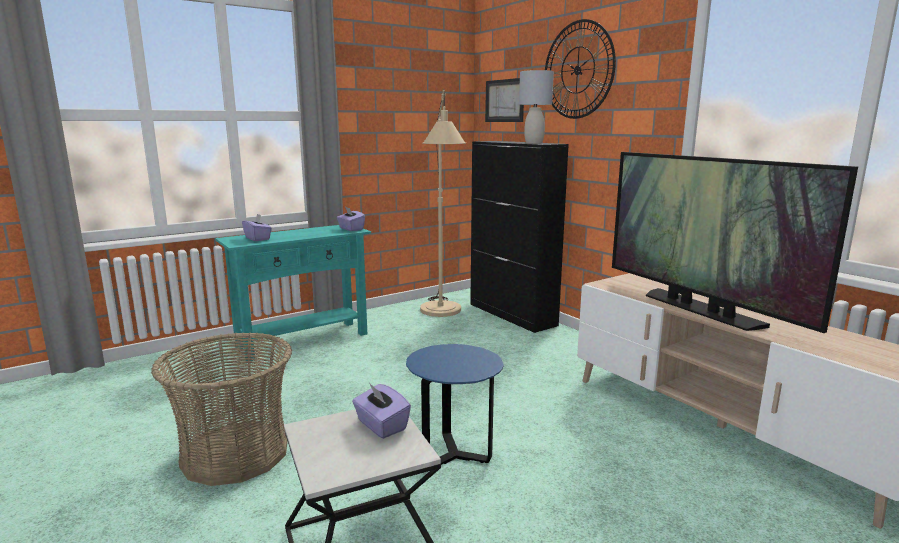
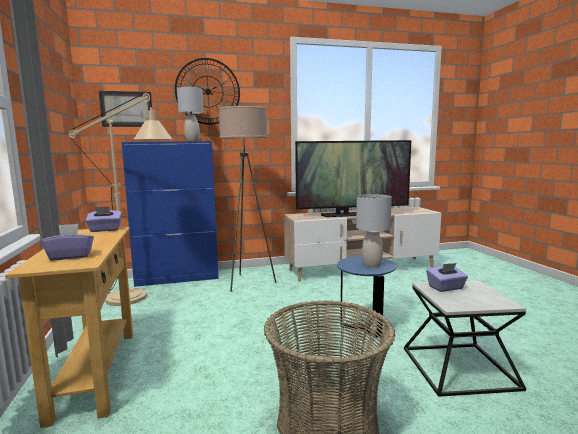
camera: 70 degrees left, 5 degrees down
turquoise console table [215,225,371,361] -> beige console table [5,227,133,428]
black cabinet [470,141,569,333] -> blue cabinet [122,141,219,287]
none -> beige floor lamp [218,106,276,292]
none -> grey table lamp [356,194,392,267]

